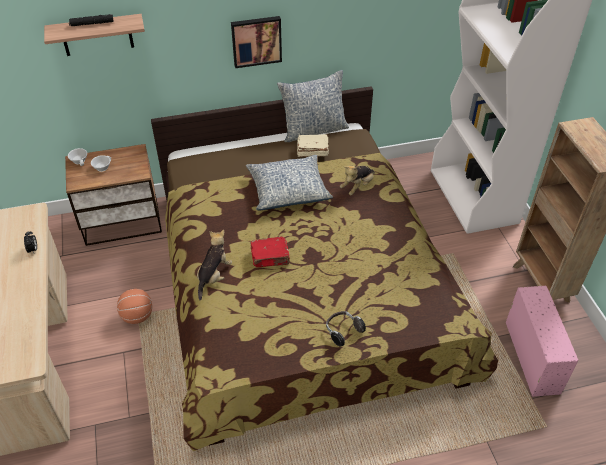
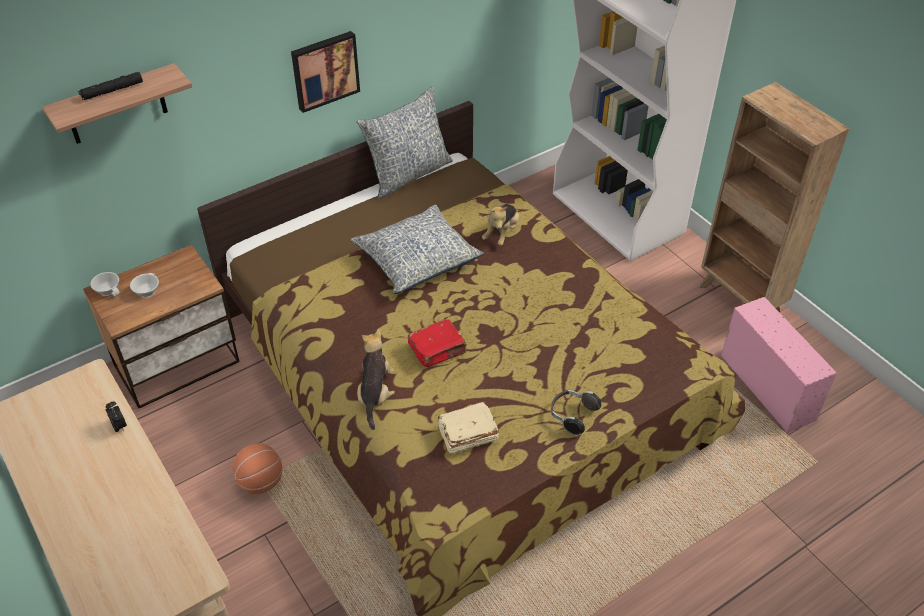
camera: 20 degrees left, 0 degrees up
beige book [297,134,329,157] -> beige book moved to [437,401,499,454]

